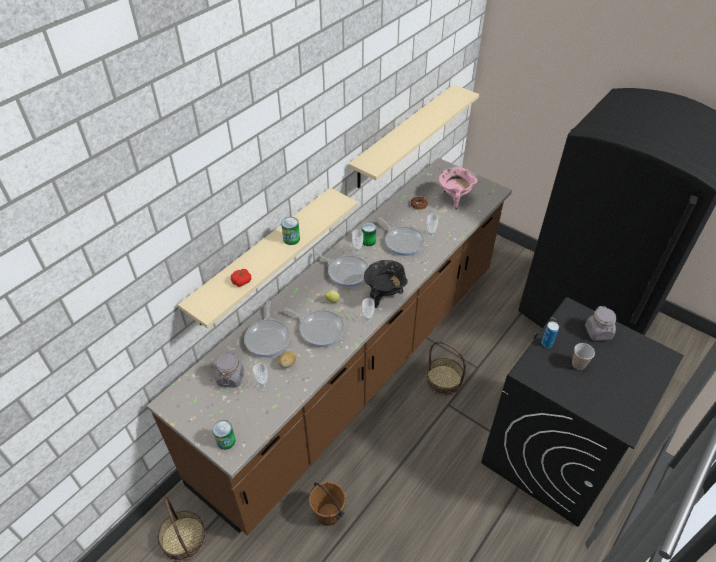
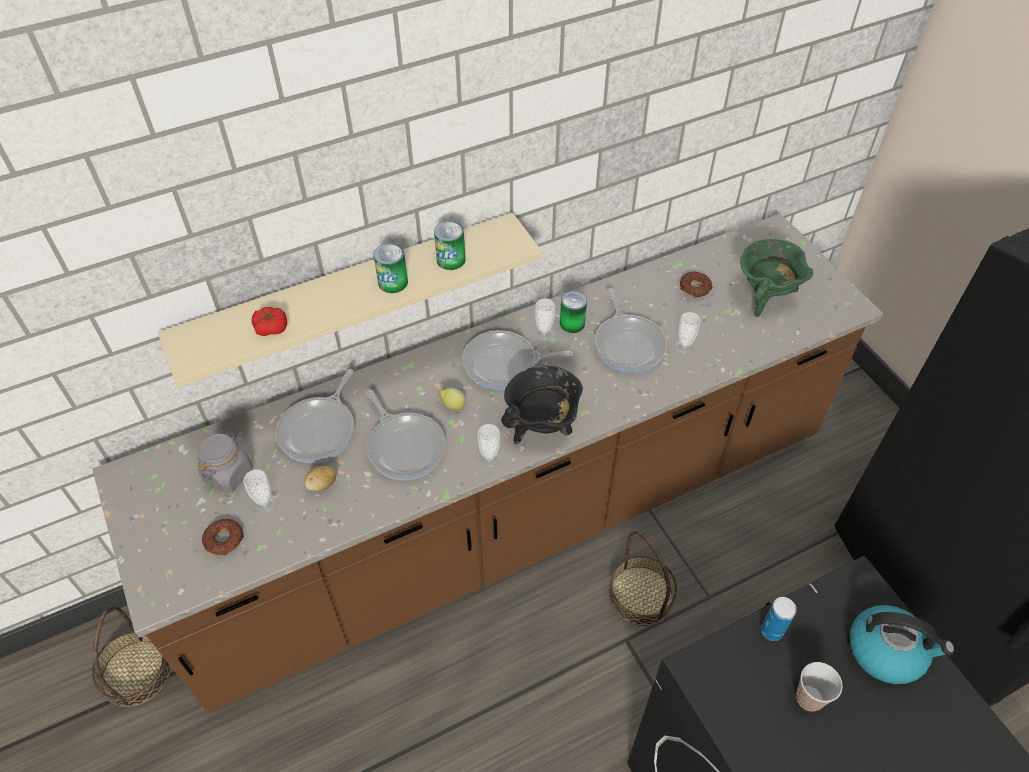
camera: 25 degrees right, 5 degrees up
can [213,420,236,450] -> can moved to [434,221,465,270]
brown bucket [309,482,346,526] -> none
frying pan [314,252,369,287] -> frying pan turned 120 degrees clockwise [462,330,573,390]
beige shelf [348,84,479,188] -> none
pink cooking pot [439,167,477,210] -> green cooking pot [740,239,813,317]
grey jar [585,306,616,341] -> kettle [850,605,954,684]
none -> donut [202,519,243,556]

